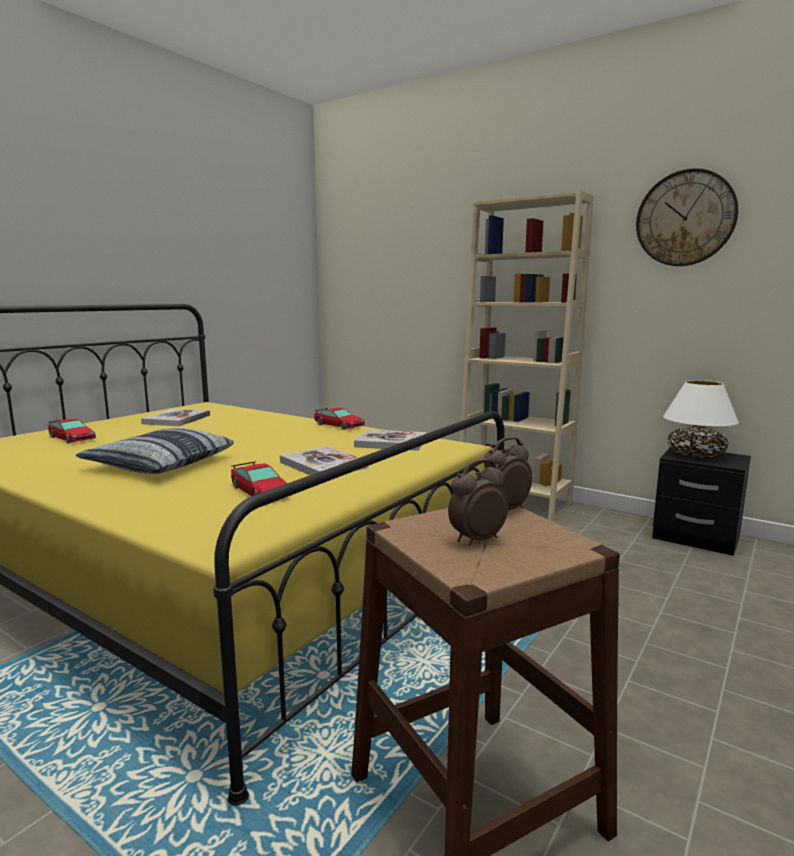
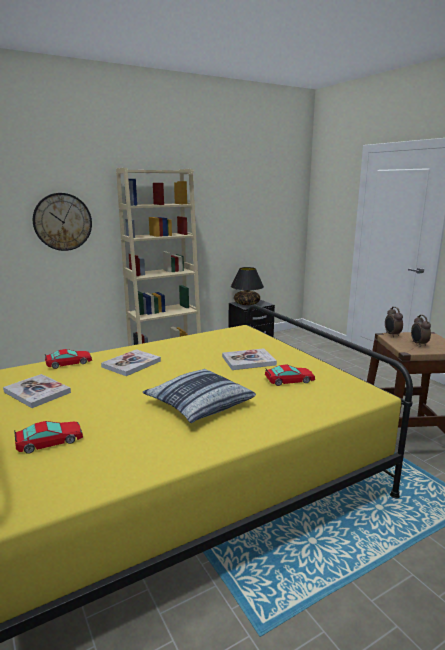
camera: 65 degrees left, 5 degrees up
toy car [314,408,365,430] -> toy car moved to [45,349,92,369]
book [354,429,427,451] -> book moved to [101,349,161,376]
wall clock [636,168,738,266] -> wall clock moved to [33,193,92,251]
white table lamp [663,380,739,457] -> black table lamp [231,267,264,305]

